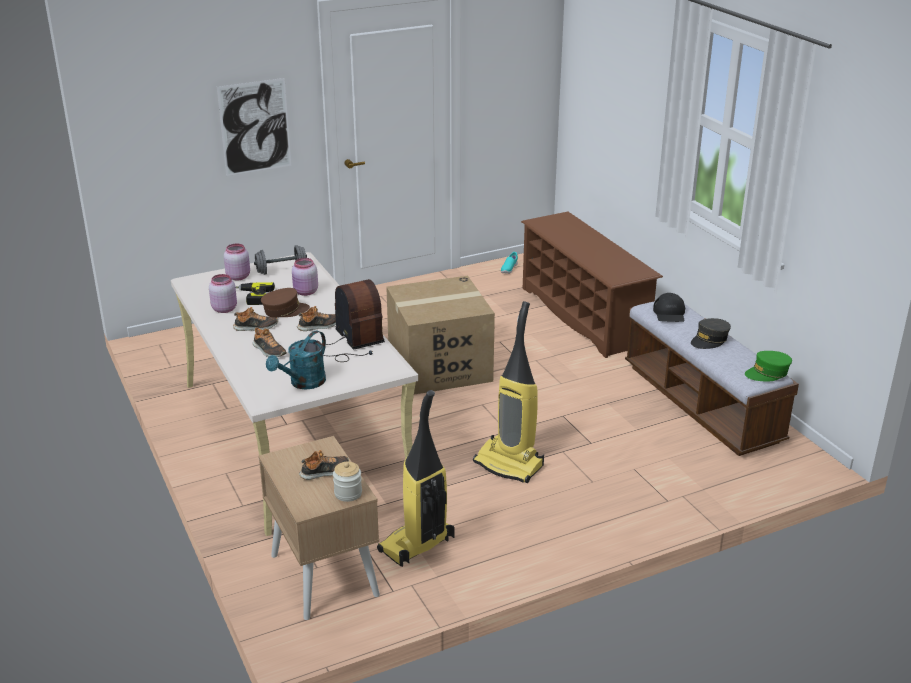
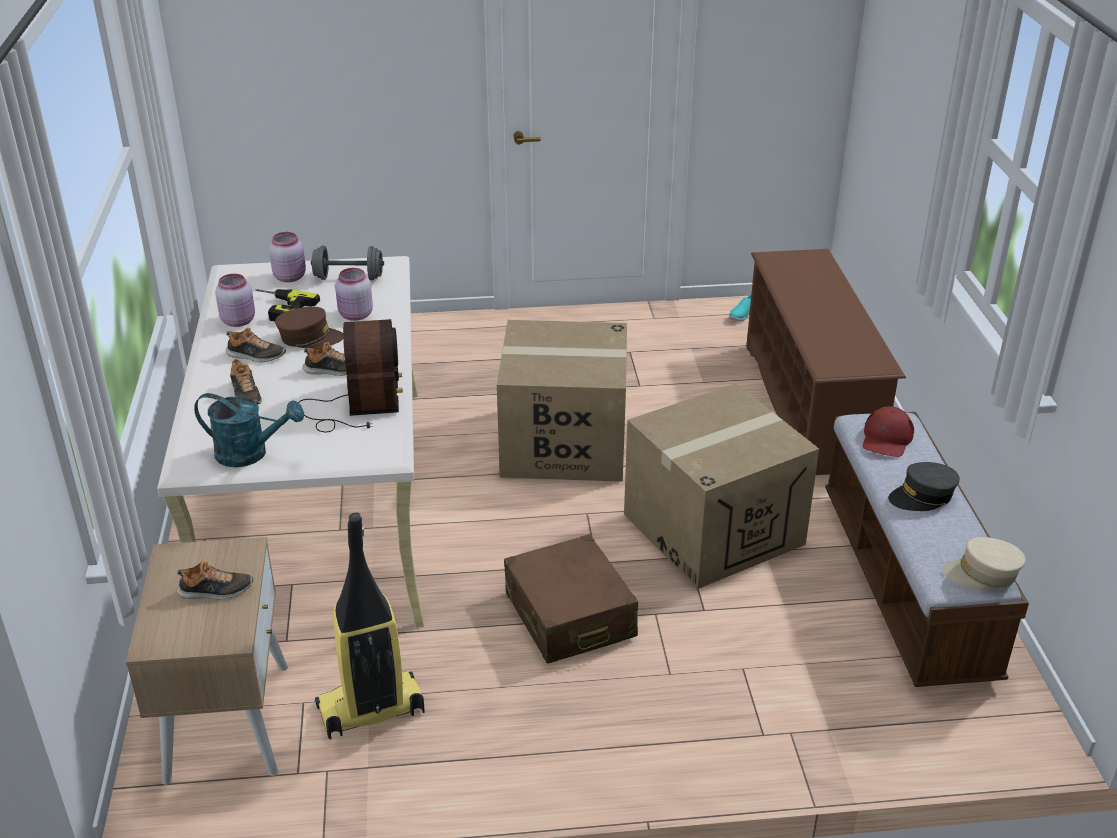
camera: 20 degrees right, 5 degrees up
picture [217,78,291,176] -> none
turquoise watering can [266,331,326,390] -> turquoise watering can turned 135 degrees counterclockwise [194,393,304,467]
jar [333,462,362,502] -> none
vacuum cleaner [473,301,544,483] -> brown suitcase [504,534,638,664]
black cap [653,293,685,322] -> red cap [862,406,914,457]
green cap [745,351,792,382] -> beige cap [942,537,1026,590]
none -> cardboard box [624,383,819,589]

